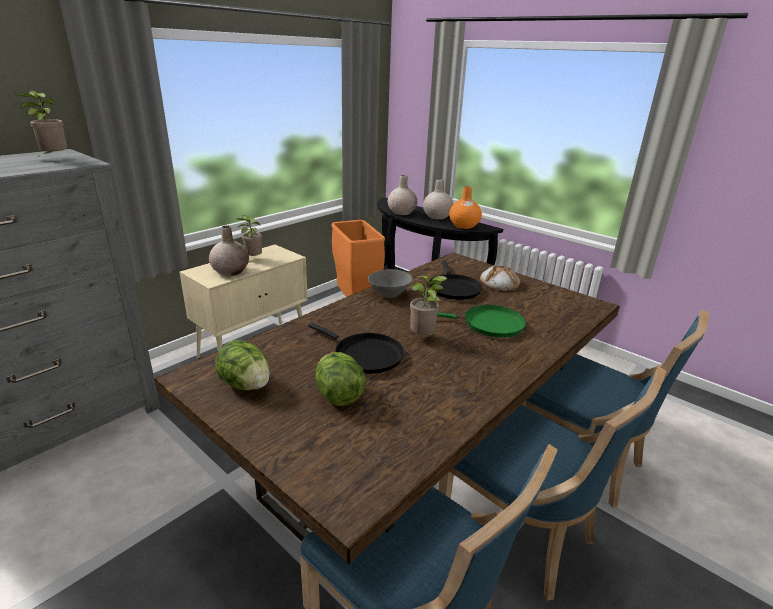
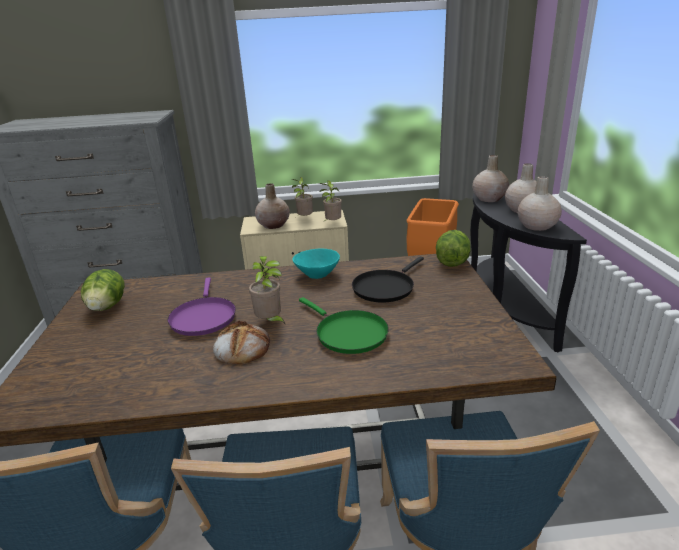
camera: 45 degrees right, 0 degrees up
potted plant [16,91,67,159] -> potted plant moved to [319,180,342,221]
black frying pan [308,323,404,374] -> purple frying pan [168,277,236,336]
lettuce [315,352,366,406] -> lettuce moved to [436,230,471,267]
grey bowl [368,269,412,298] -> turquoise bowl [292,248,340,279]
orange vase [449,186,482,229] -> beige vase [517,176,562,231]
bread [480,265,520,291] -> bread moved to [213,320,270,364]

